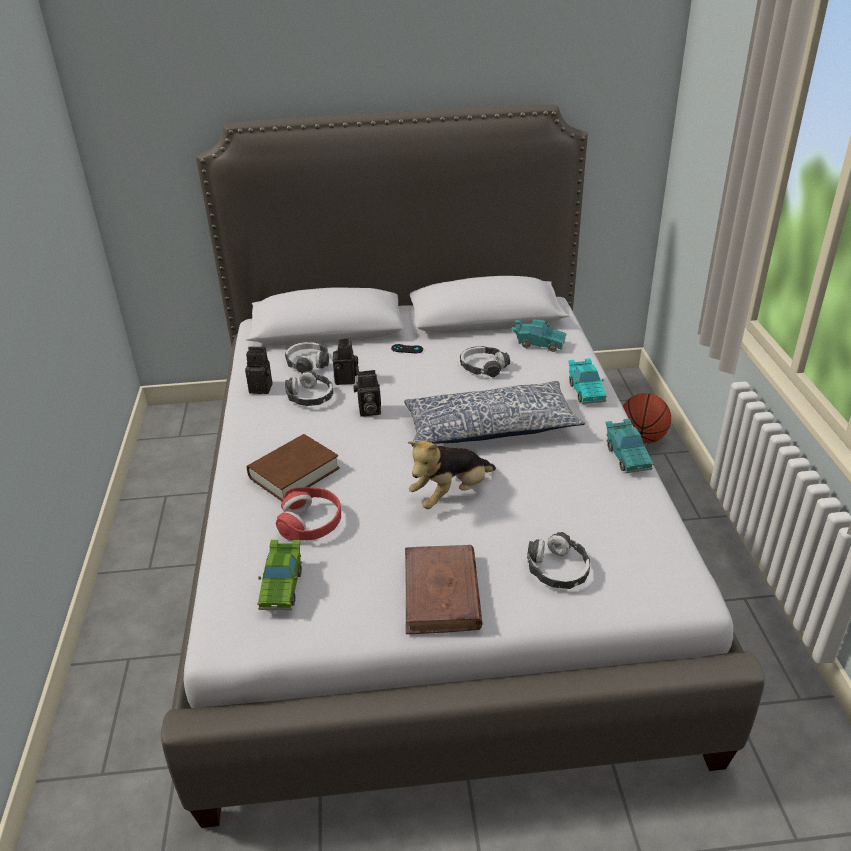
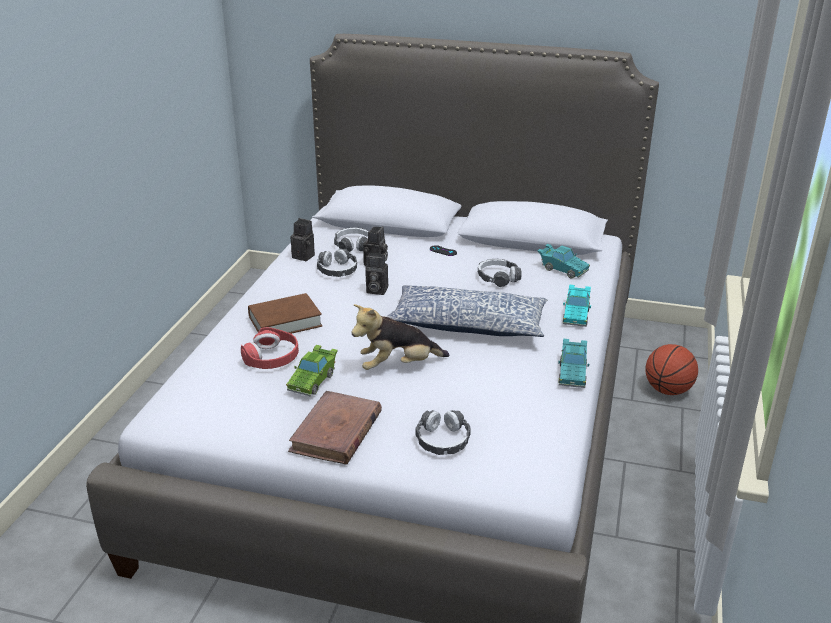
camera: 20 degrees right, 5 degrees down
green toy car [257,540,302,610] -> green toy car moved to [286,345,338,397]

